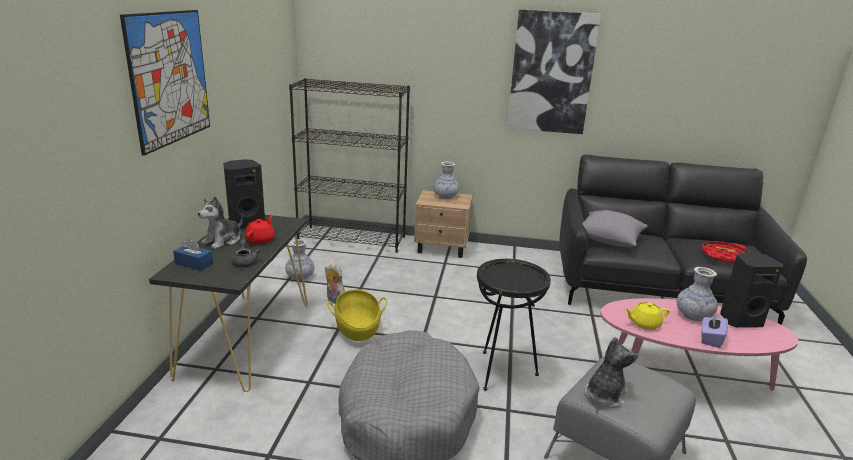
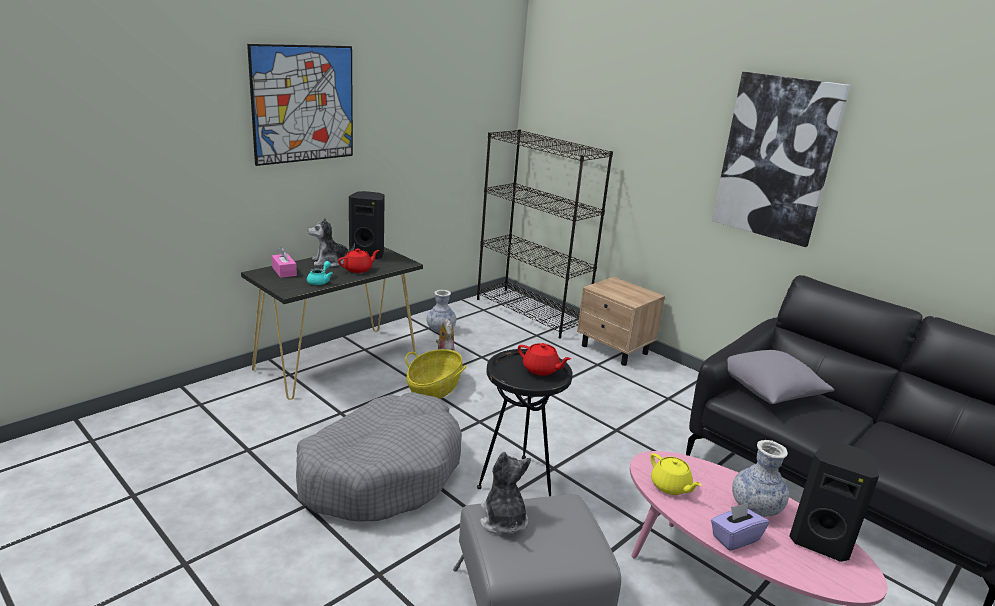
camera: 35 degrees right, 0 degrees up
blue tissue box [173,238,213,271] -> pink tissue box [272,247,297,278]
grey teapot [232,239,260,267] -> turquoise teapot [307,261,333,285]
vase [434,161,459,199] -> none
plush toy [585,337,638,408] -> plush toy turned 90 degrees counterclockwise [480,452,531,534]
yellow teapot [625,302,670,330] -> yellow teapot turned 150 degrees counterclockwise [650,453,702,495]
red tray [702,241,749,264] -> none
none -> red teapot [518,343,571,375]

